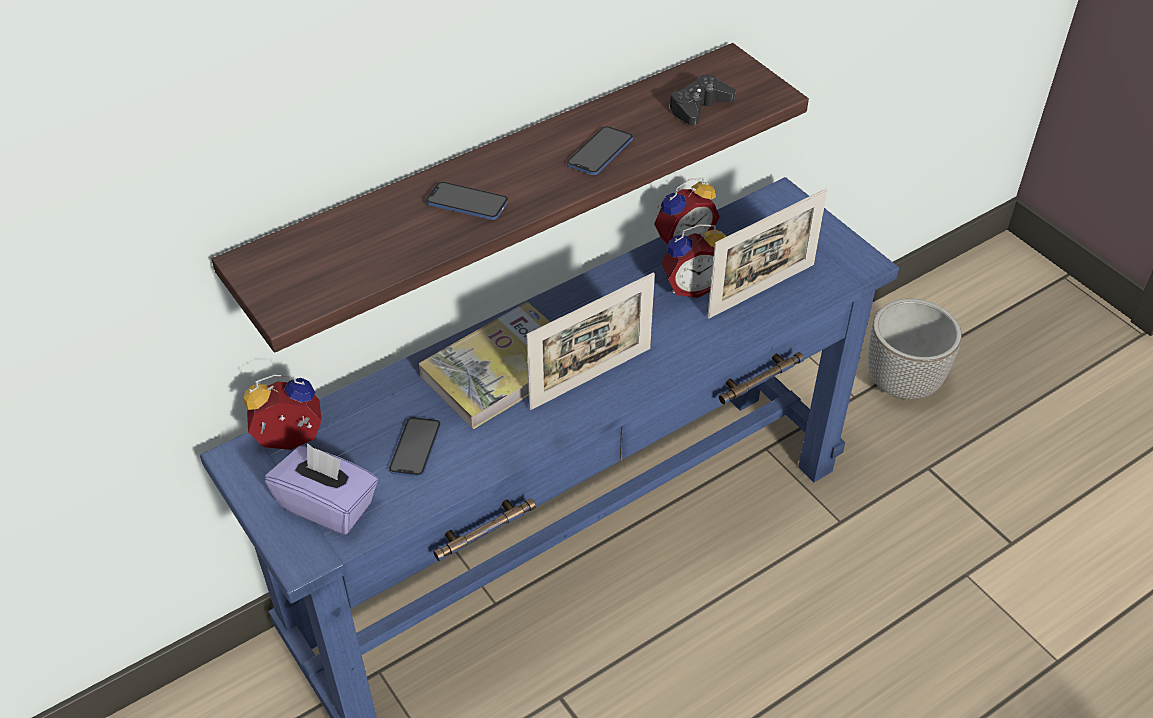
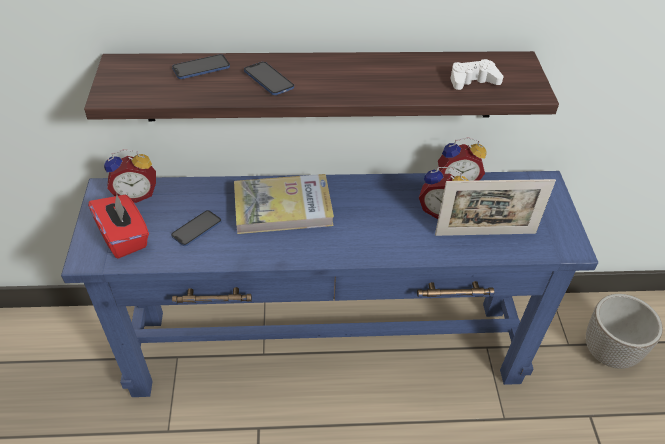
camera: 30 degrees right, 0 degrees up
alarm clock [244,375,322,450] -> alarm clock turned 150 degrees clockwise [104,149,156,203]
purple tissue box [265,443,378,535] -> red tissue box [88,194,149,259]
picture frame [526,273,655,410] -> none
phone [567,126,633,175] -> phone moved to [172,54,230,79]
black game controller [669,75,736,125] -> white game controller [450,59,503,90]

